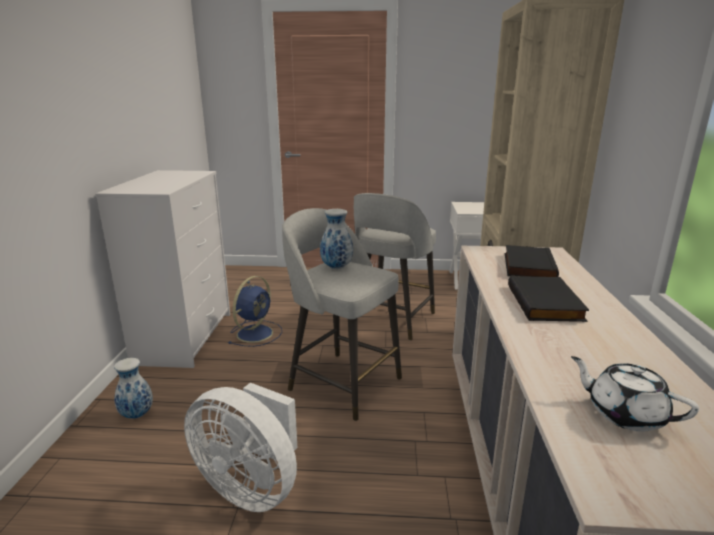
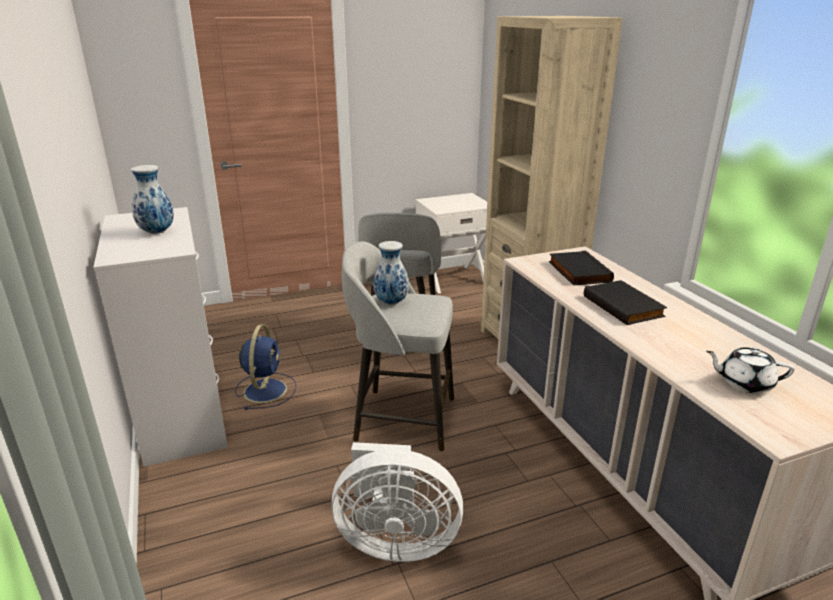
camera: 25 degrees left, 5 degrees up
vase [114,358,153,419] -> vase moved to [131,165,174,234]

